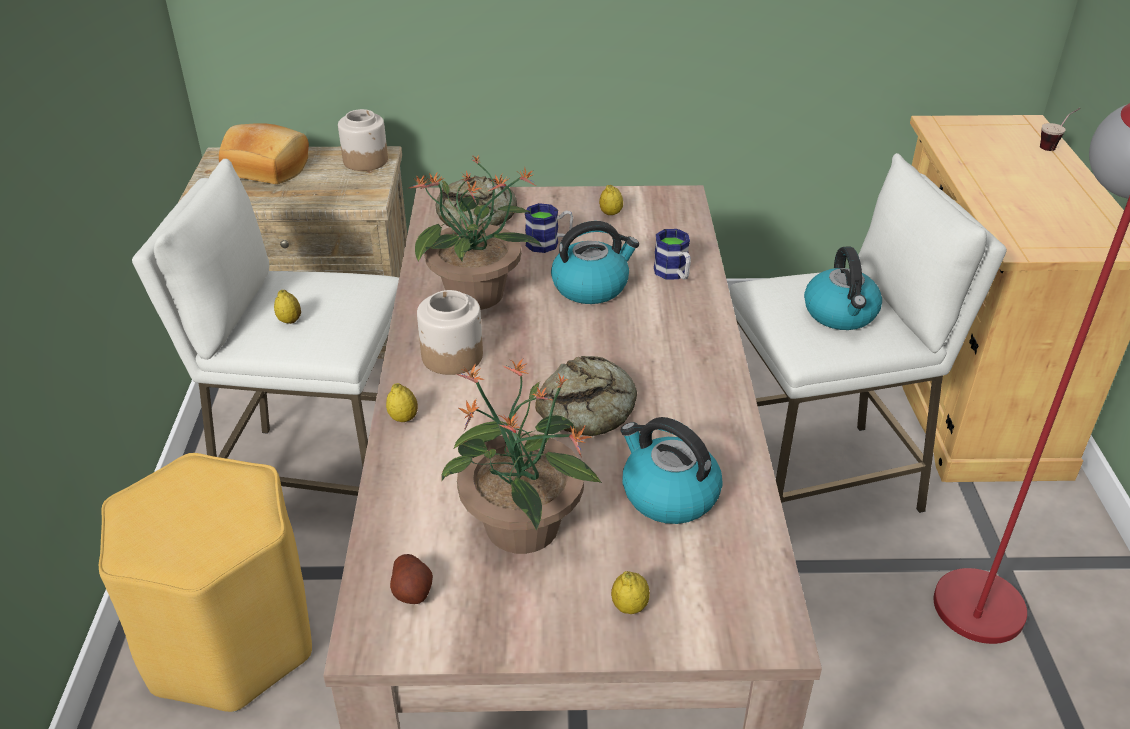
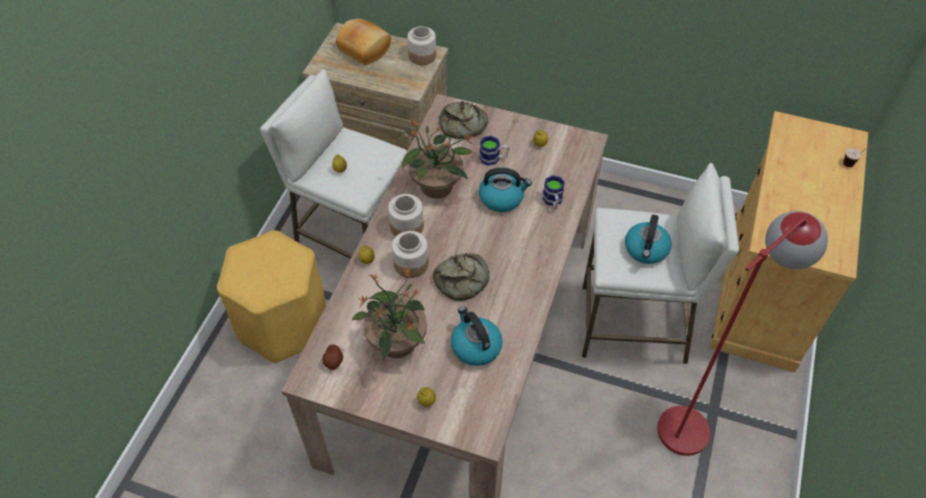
camera: 20 degrees right, 15 degrees up
none -> jar [392,231,429,278]

